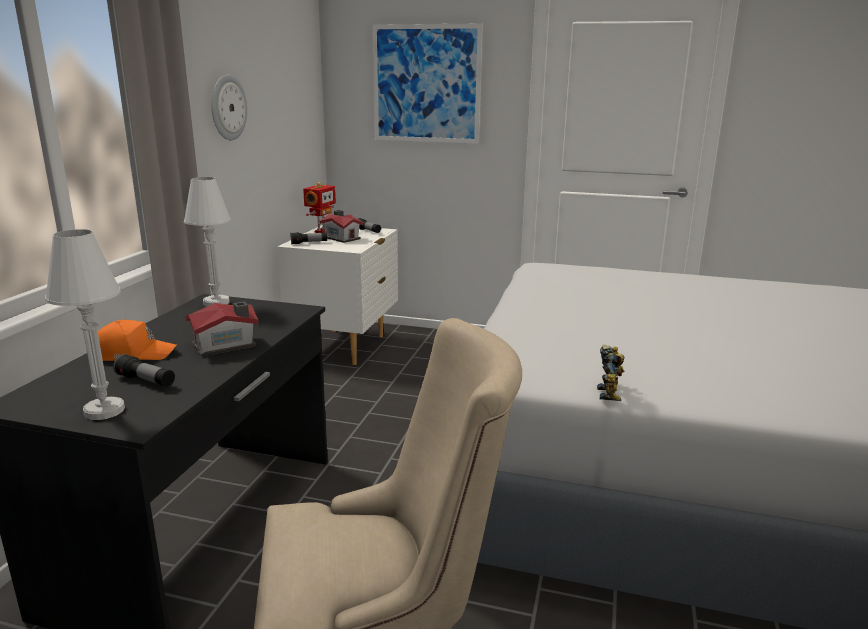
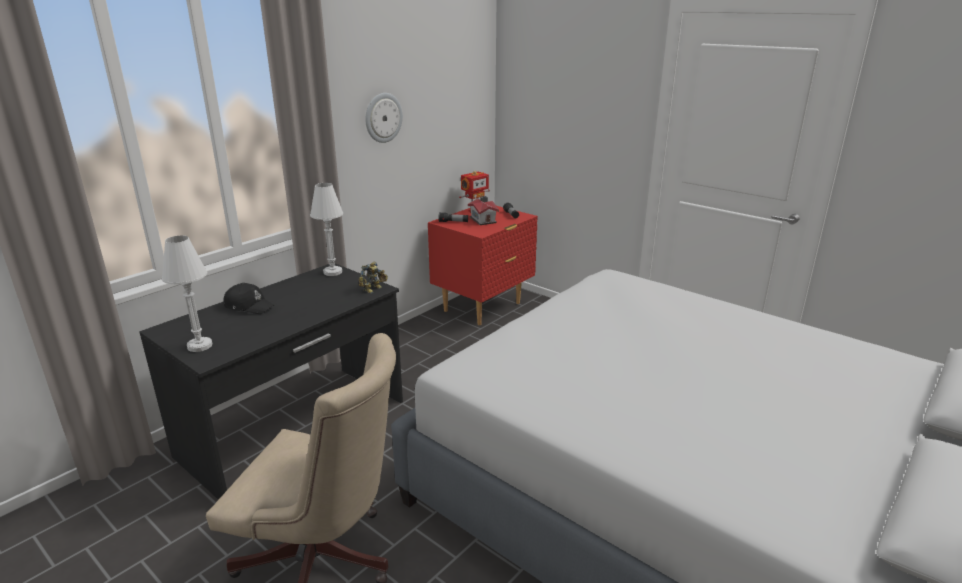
camera: 25 degrees right, 5 degrees up
orange cap [98,320,176,361] -> black cap [224,283,275,314]
flashlight [113,354,175,387] -> none
toy house [185,302,259,357] -> none
white nightstand [277,225,398,365] -> red nightstand [428,206,538,325]
picture [372,24,483,144] -> none
toy robot [597,344,624,401] -> toy robot moved to [359,261,388,294]

